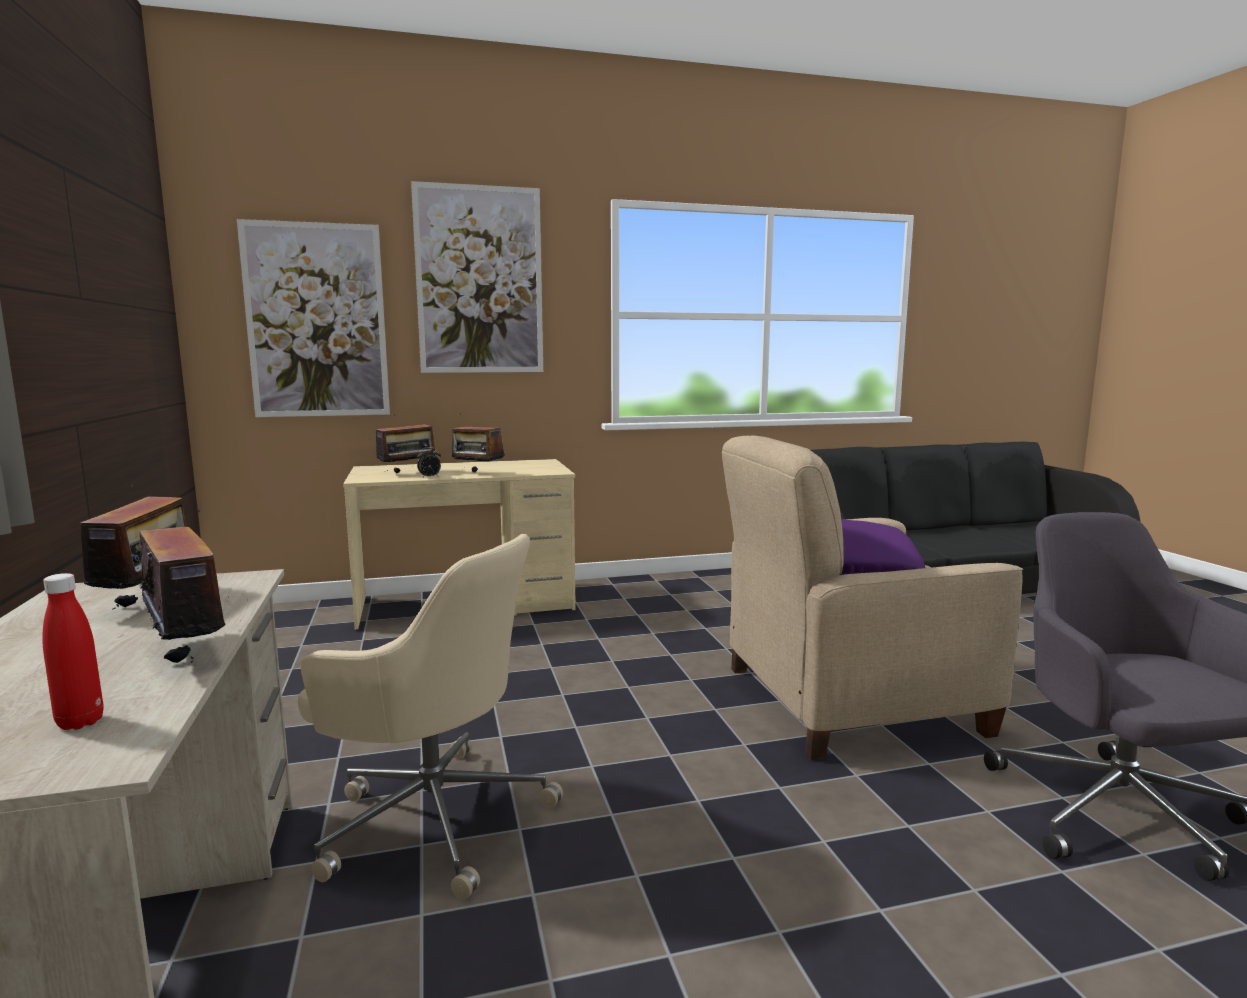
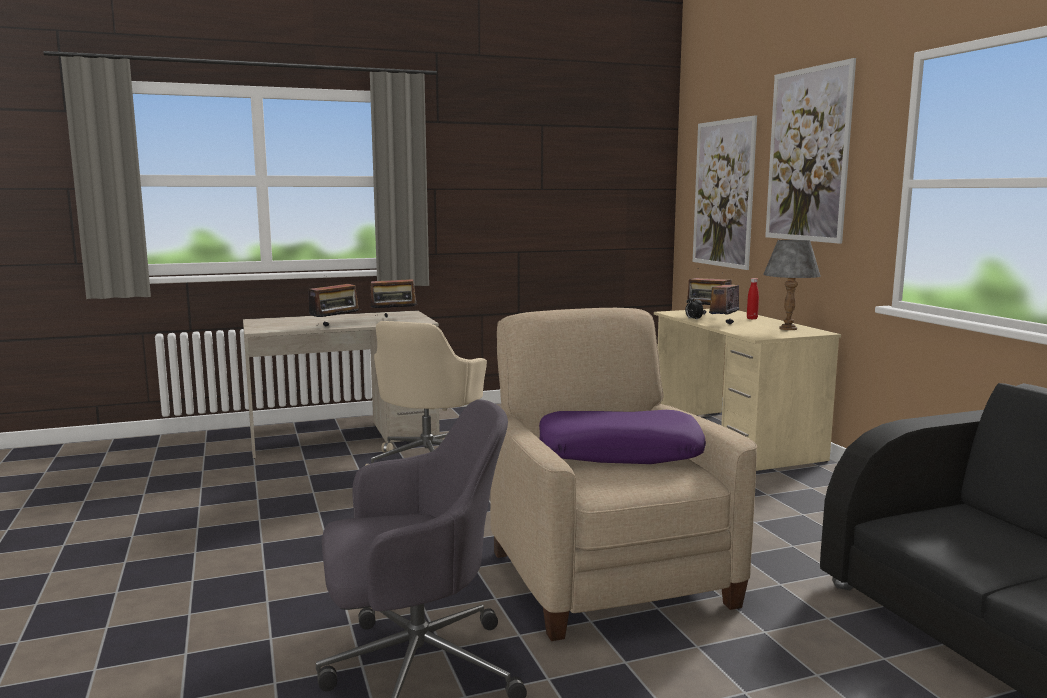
camera: 85 degrees right, 0 degrees up
red bottle [42,573,104,730] -> red bottle moved to [747,278,759,319]
none -> grey table lamp [763,240,821,330]

